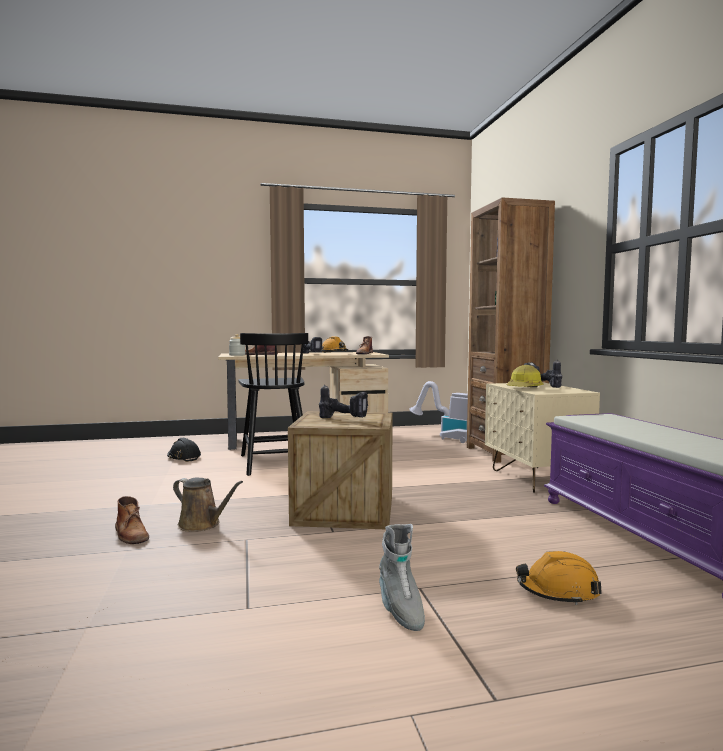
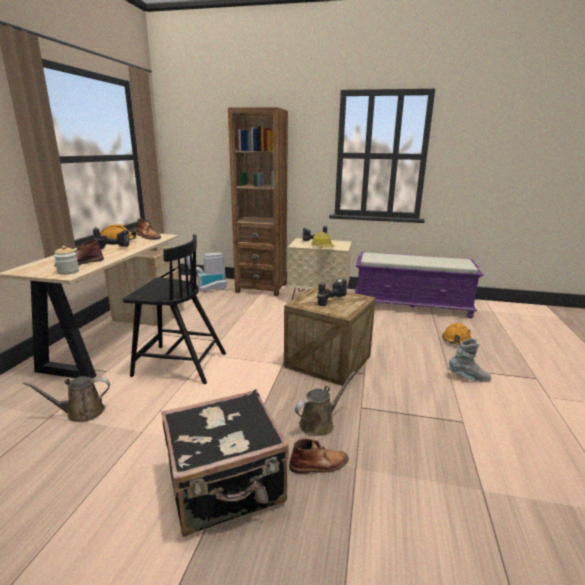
camera: 65 degrees left, 15 degrees up
black hard hat [167,438,201,462] -> brown watering can [22,376,110,422]
none -> black suitcase [161,389,289,537]

